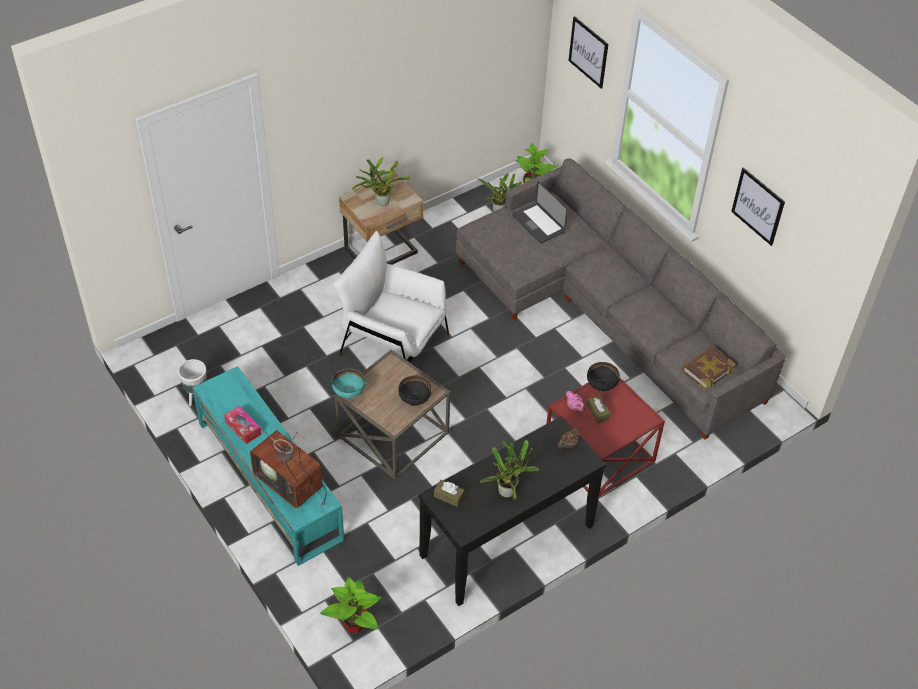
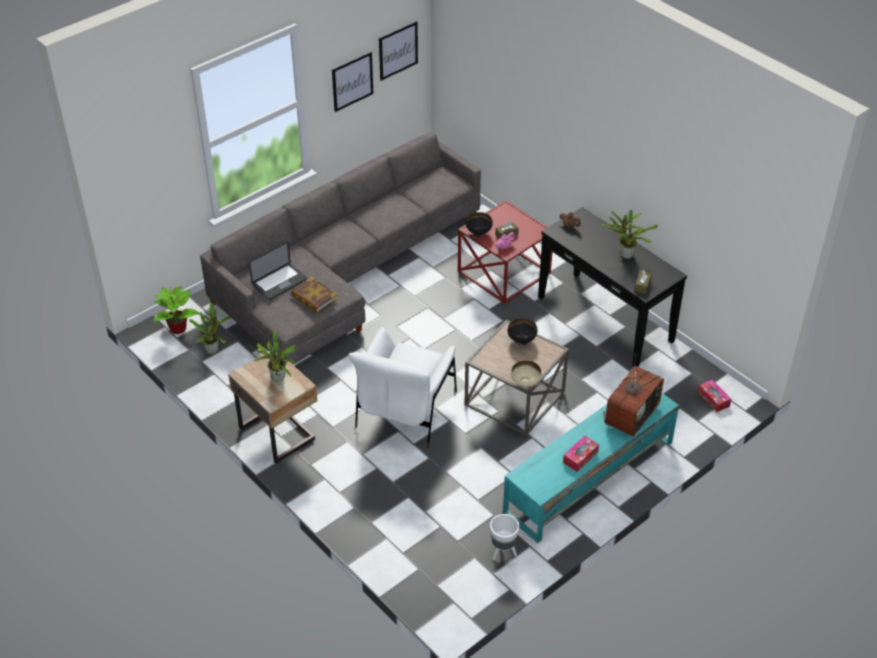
camera: 95 degrees left, 5 degrees down
potted plant [320,577,382,634] -> tissue box [698,380,731,412]
turquoise bowl [332,369,365,399] -> beige bowl [511,360,542,389]
picture [569,16,608,89] -> picture moved to [379,21,418,81]
book [682,346,736,390] -> book moved to [291,277,338,313]

